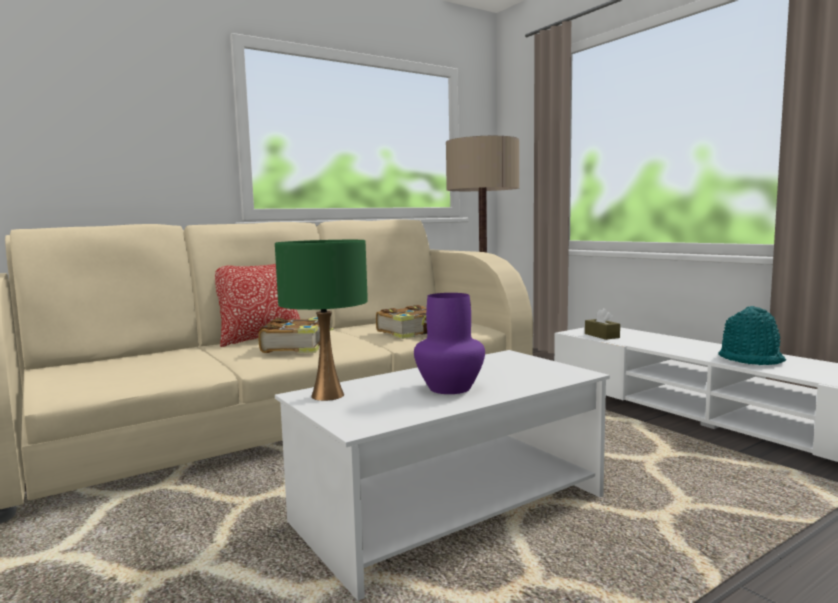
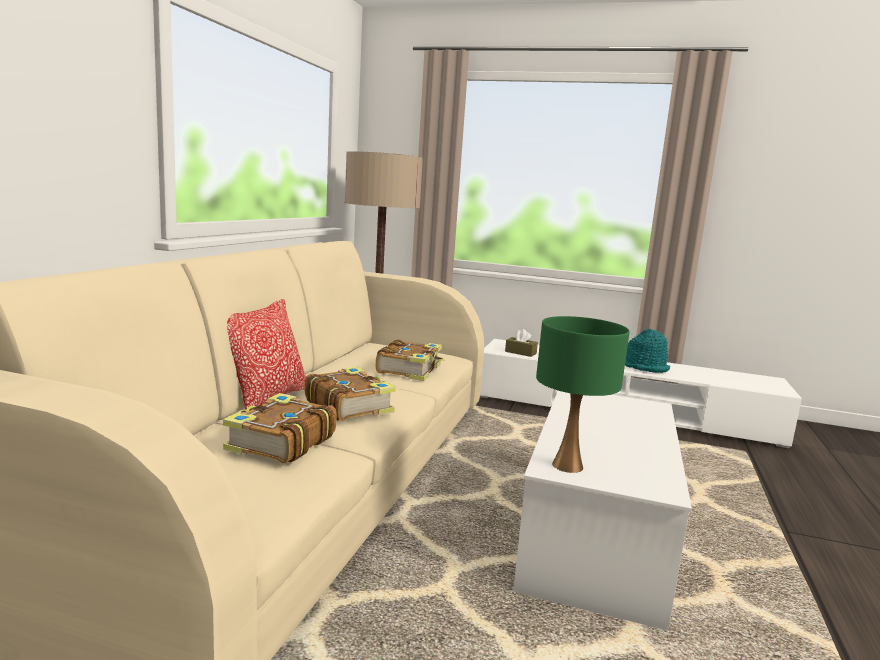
camera: 40 degrees left, 5 degrees up
purple vase [414,293,485,394] -> none
none -> book [223,393,337,464]

